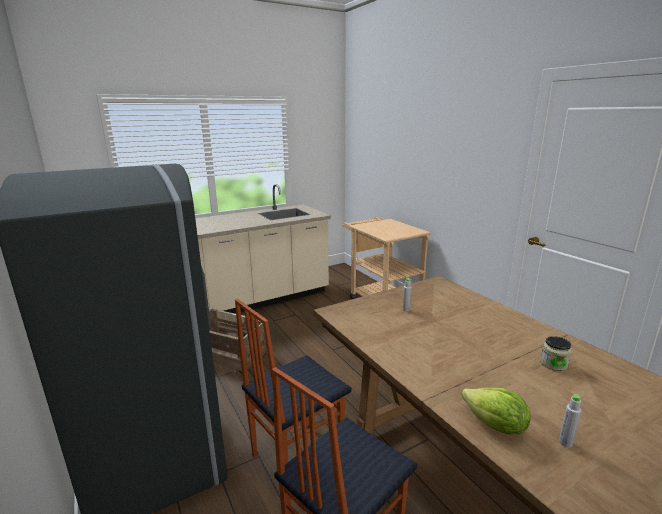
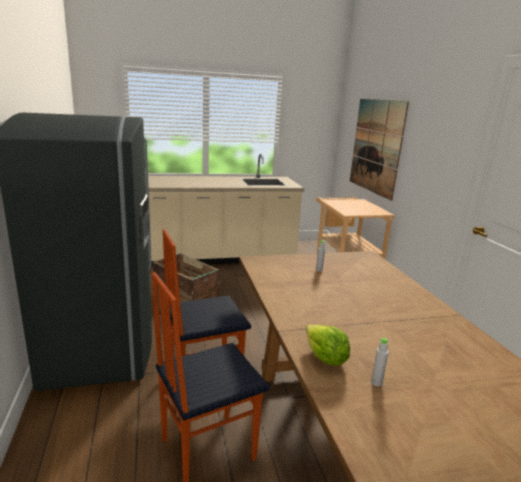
camera: 15 degrees right, 0 degrees up
jar [541,336,572,371] -> none
none -> picture [350,99,409,201]

